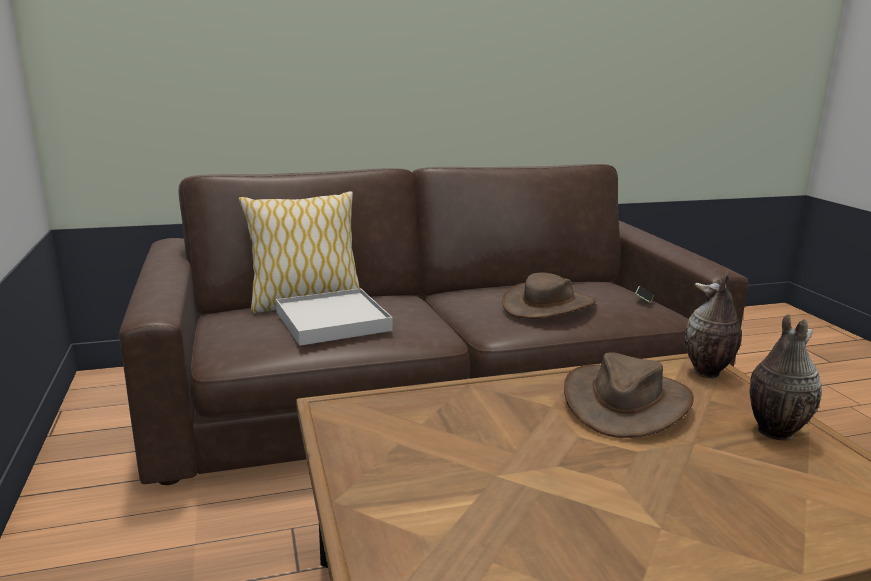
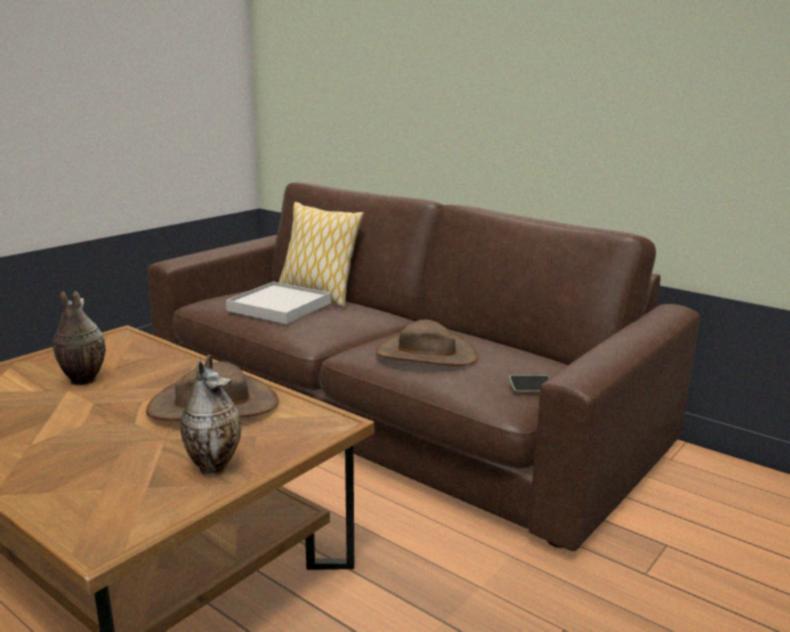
camera: 55 degrees right, 0 degrees up
vase [685,271,742,379] -> vase moved to [52,291,106,385]

